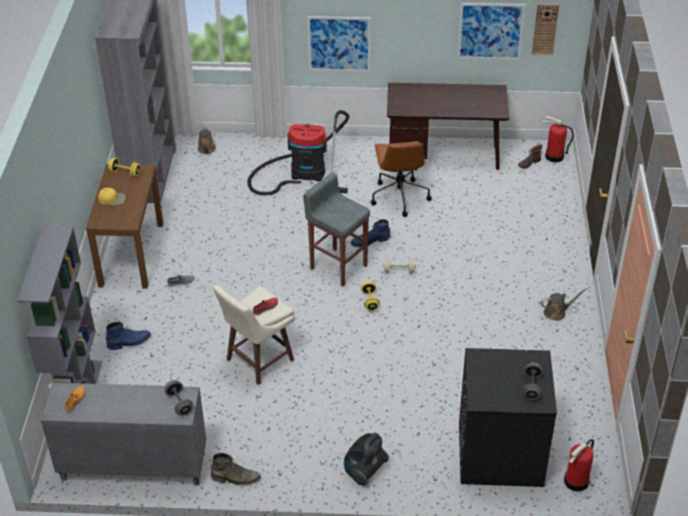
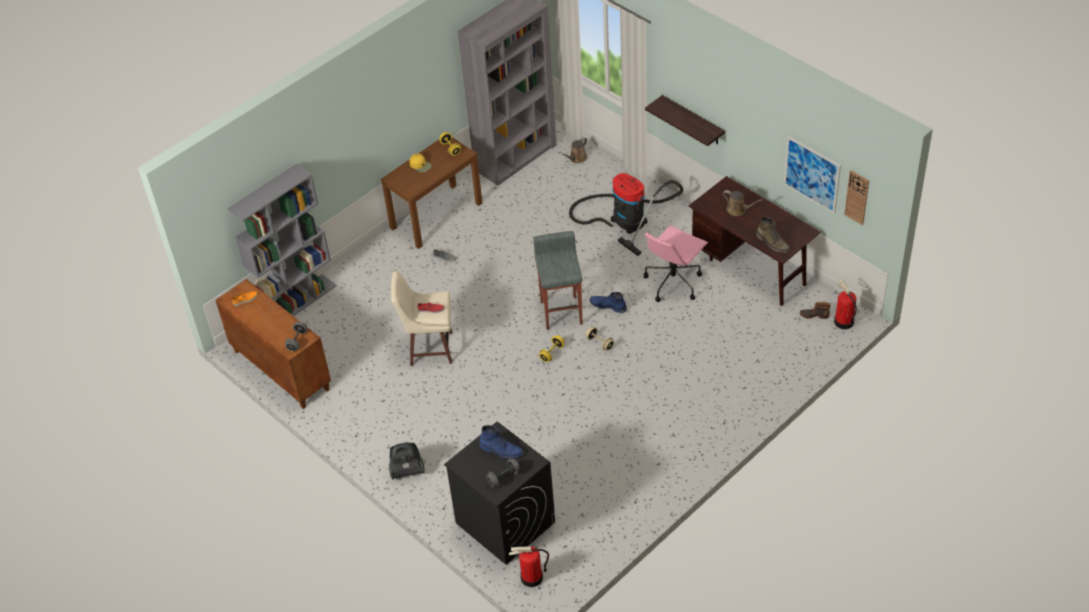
camera: 45 degrees right, 5 degrees up
grey cabinet [41,382,206,485] -> brown cabinet [216,279,331,409]
blue boot [106,322,151,350] -> blue boot moved to [480,425,524,458]
green boot [211,453,261,486] -> green boot moved to [756,217,790,253]
picture [307,16,371,72] -> shelf [645,95,725,146]
brown office chair [371,141,432,217] -> pink office chair [644,226,708,302]
brown watering can [541,288,587,321] -> brown watering can moved to [722,190,763,216]

